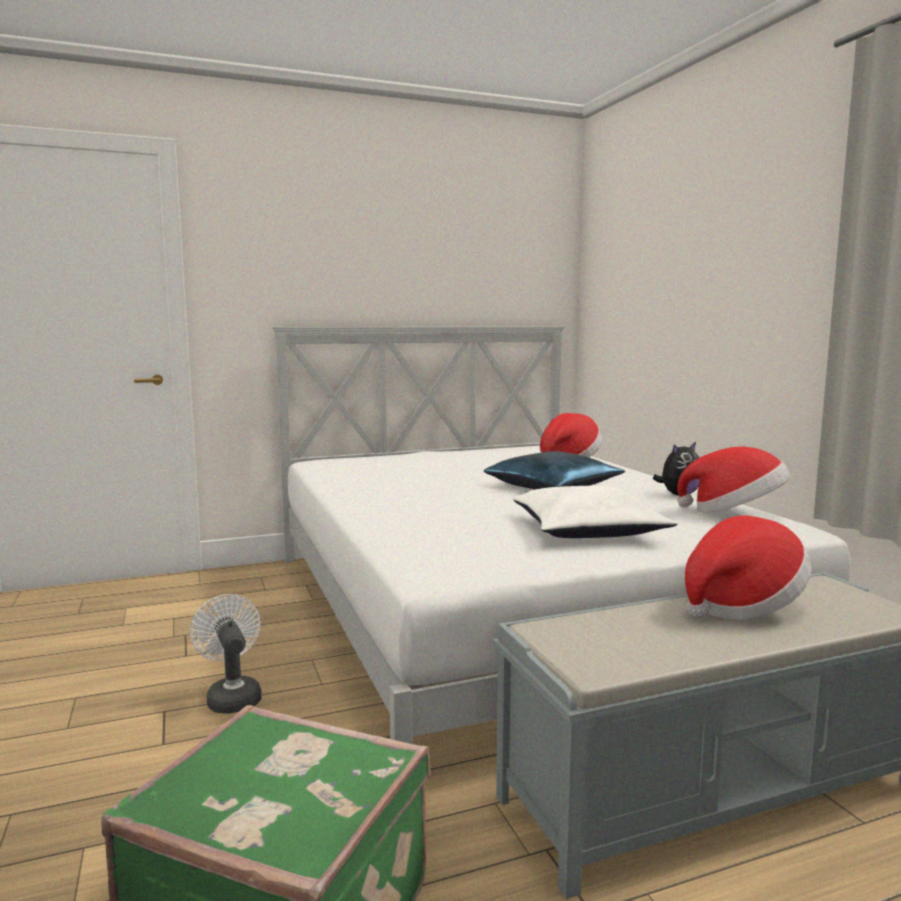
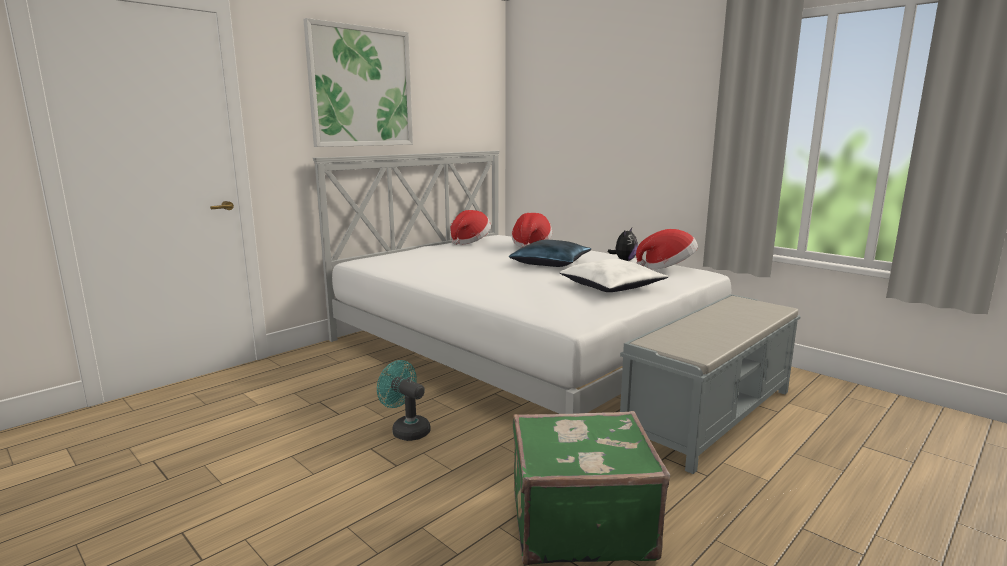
camera: 25 degrees left, 5 degrees up
white fan [190,594,262,714] -> turquoise fan [377,360,431,441]
hat [685,515,812,620] -> hat moved to [450,210,491,245]
none -> picture [303,18,413,147]

